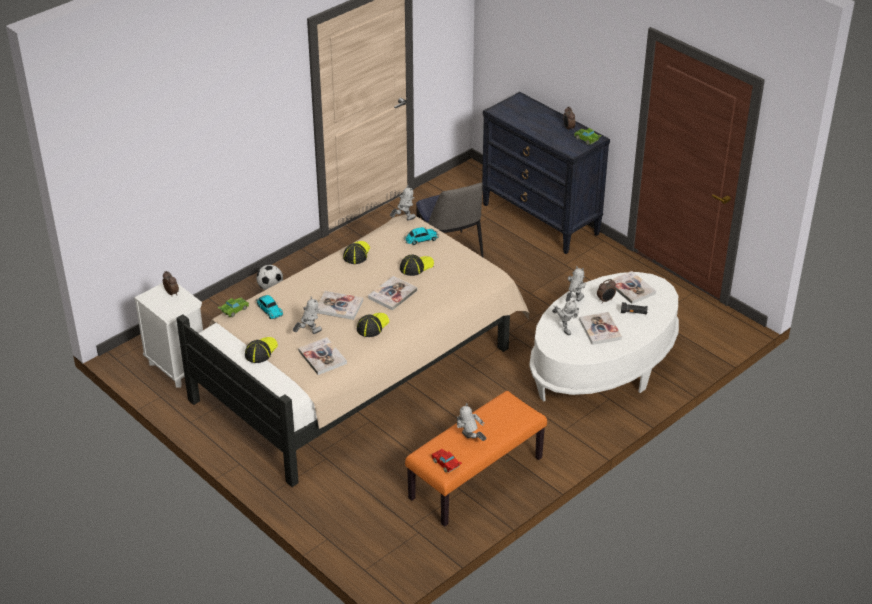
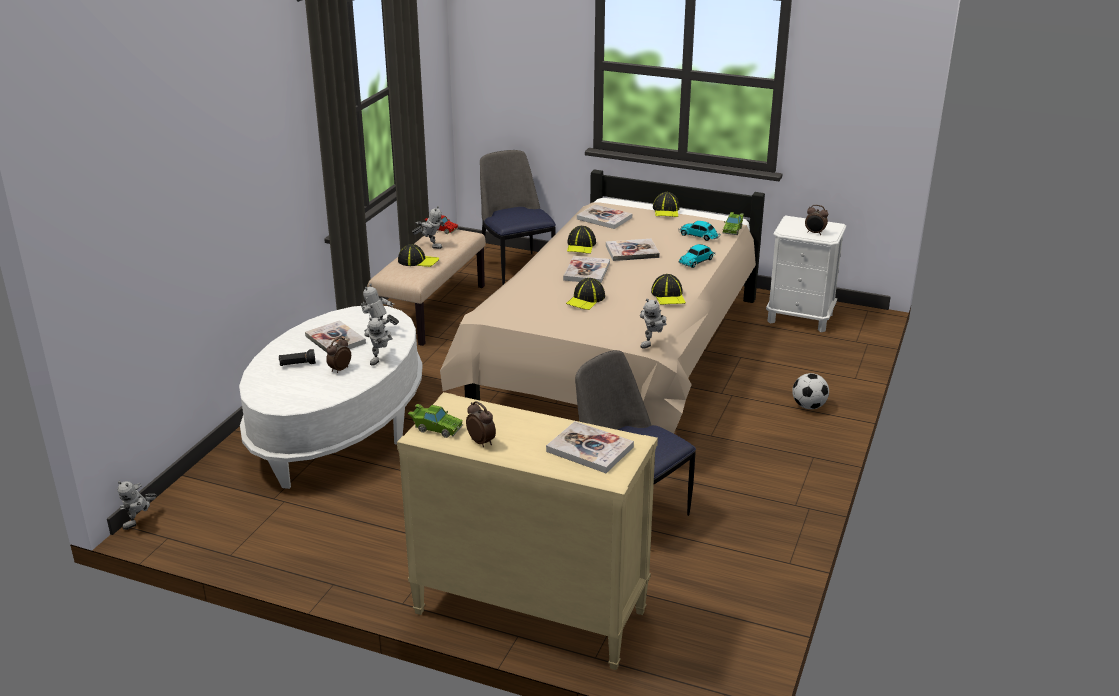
camera: 155 degrees right, 10 degrees down
toy robot [293,297,322,334] -> toy robot moved to [118,481,156,530]
toy car [404,227,439,245] -> toy car moved to [679,244,716,268]
orange bench [405,391,547,527] -> beige bench [367,229,486,346]
black dresser [482,92,610,254] -> beige dresser [397,392,658,670]
book [608,271,656,304] -> book moved to [546,421,634,473]
none -> cap [398,244,439,267]
none -> chair [480,150,556,285]

